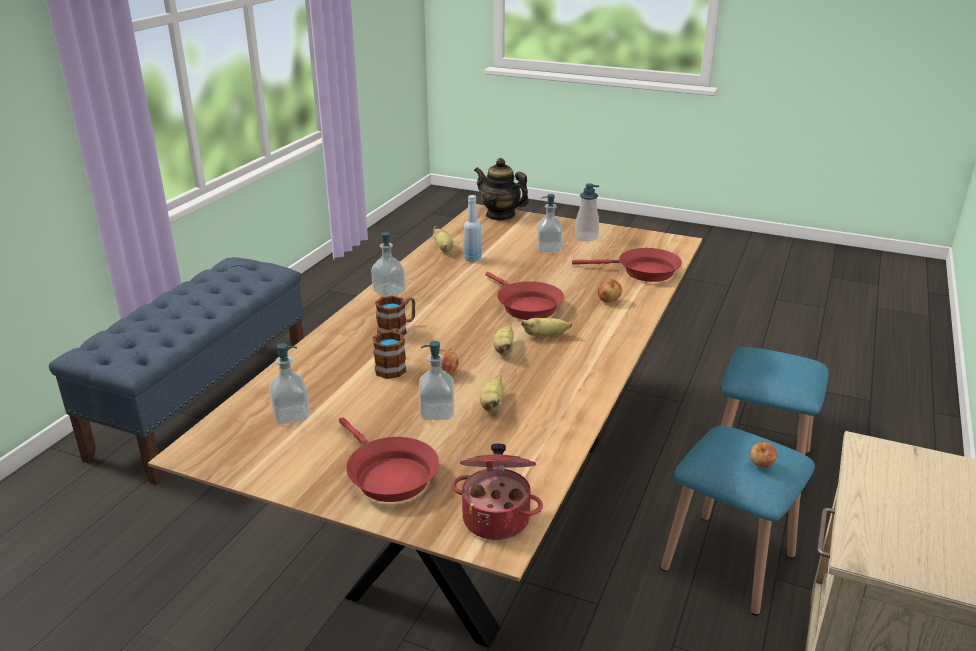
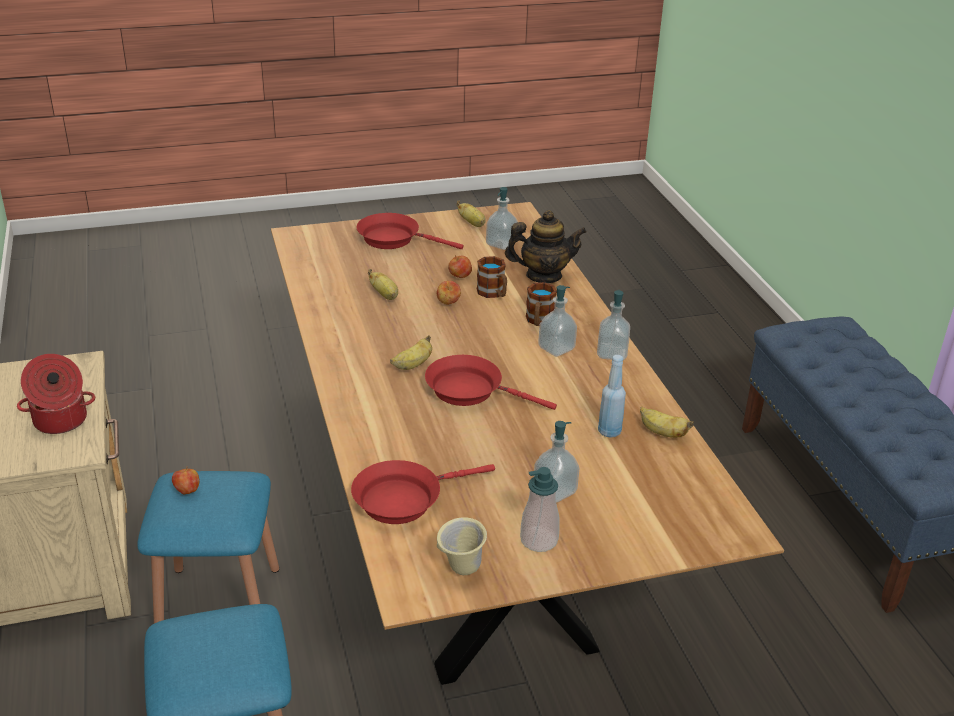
camera: 140 degrees right, 5 degrees up
soap dispenser [418,341,454,420] -> soap dispenser moved to [538,285,577,357]
cooking pot [452,444,543,540] -> cooking pot moved to [17,354,95,434]
teapot [474,158,529,221] -> teapot moved to [505,210,587,283]
banana [493,324,514,356] -> banana moved to [456,201,486,227]
apple [598,279,622,303] -> apple moved to [448,255,472,278]
none -> beige mug [437,517,487,575]

